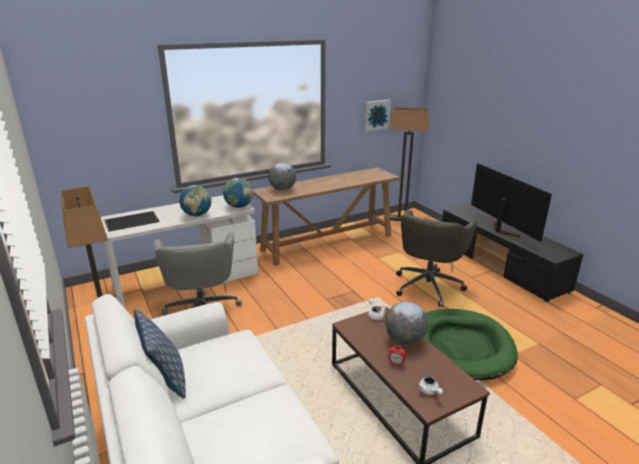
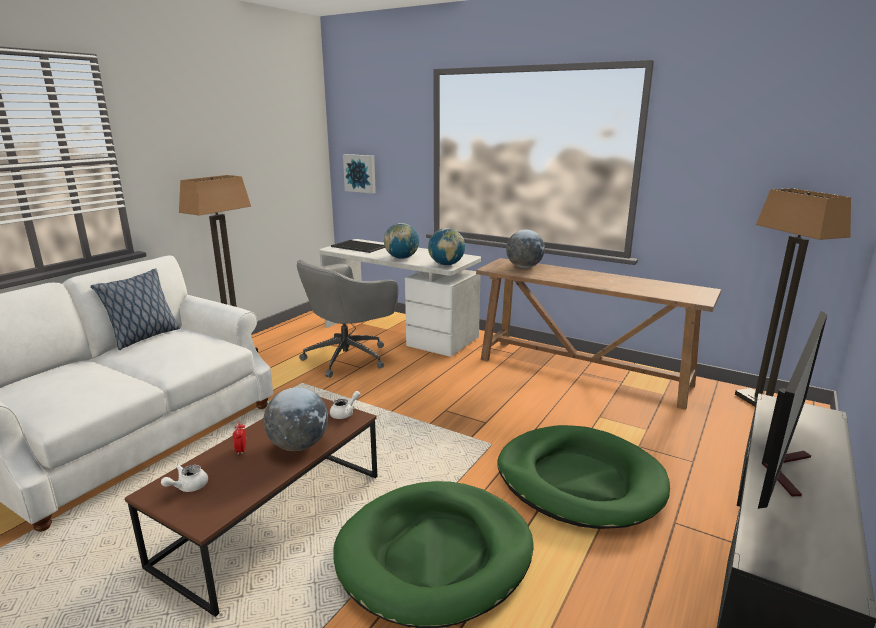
camera: 60 degrees right, 5 degrees down
picture [364,100,391,131] -> picture moved to [343,154,376,194]
grey office chair [396,210,477,307] -> green dog bed [497,425,670,529]

